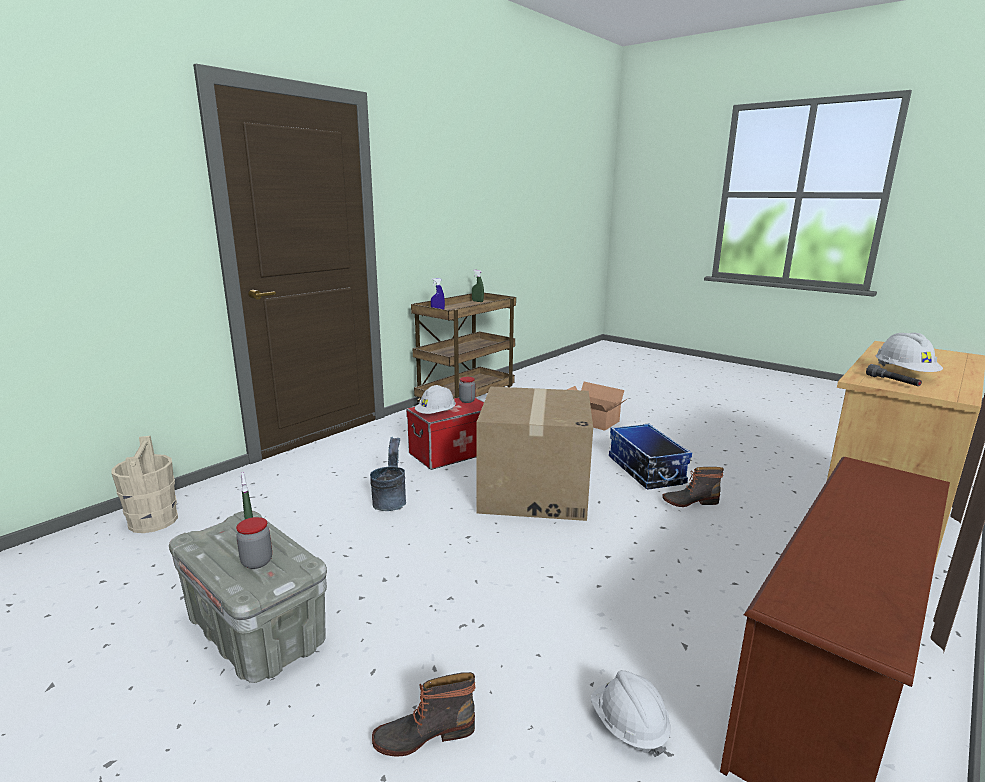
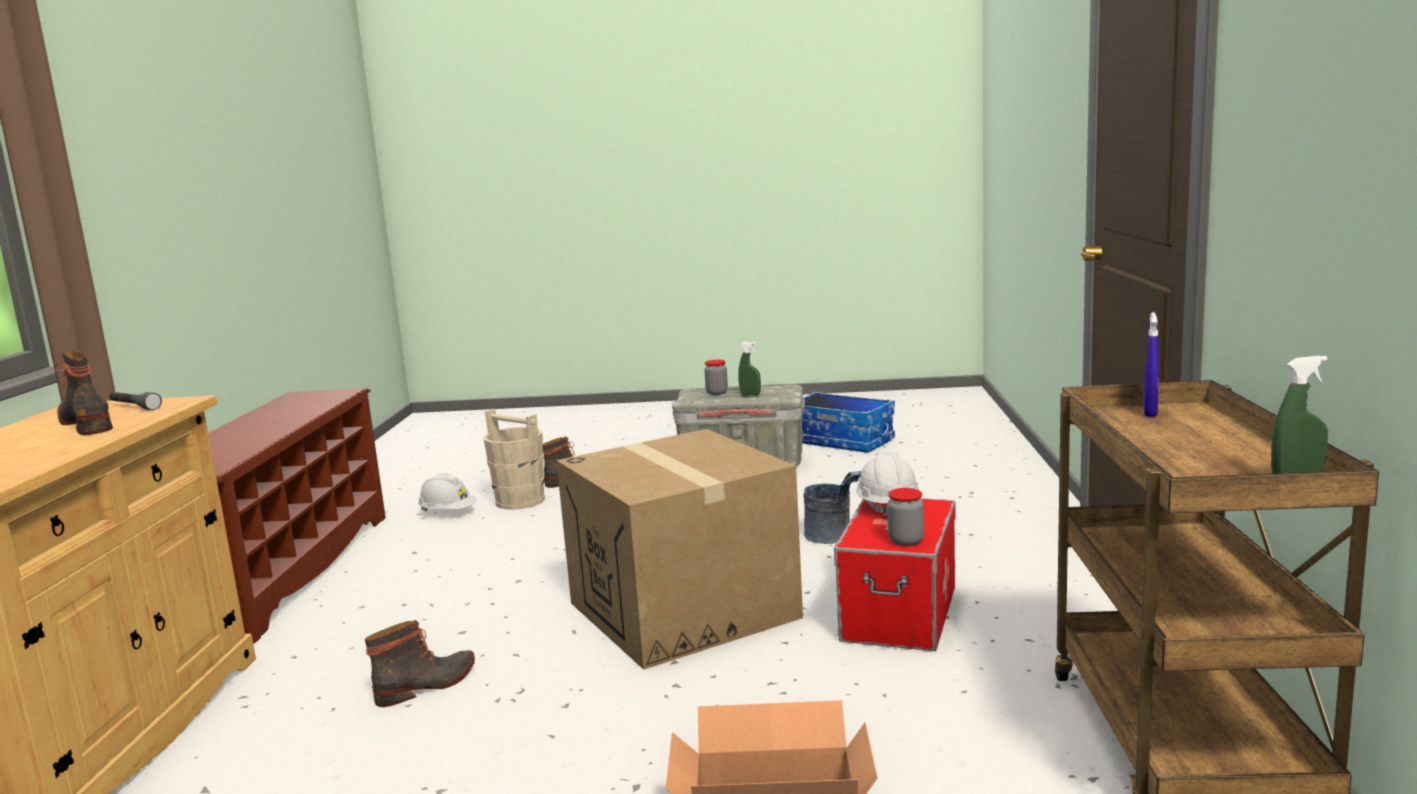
camera: 145 degrees right, 5 degrees down
beige bucket [112,436,178,533] -> beige bucket moved to [483,409,545,510]
storage box [609,424,692,490] -> storage box moved to [802,392,895,453]
white hard hat [875,333,943,372] -> boot [55,351,113,435]

